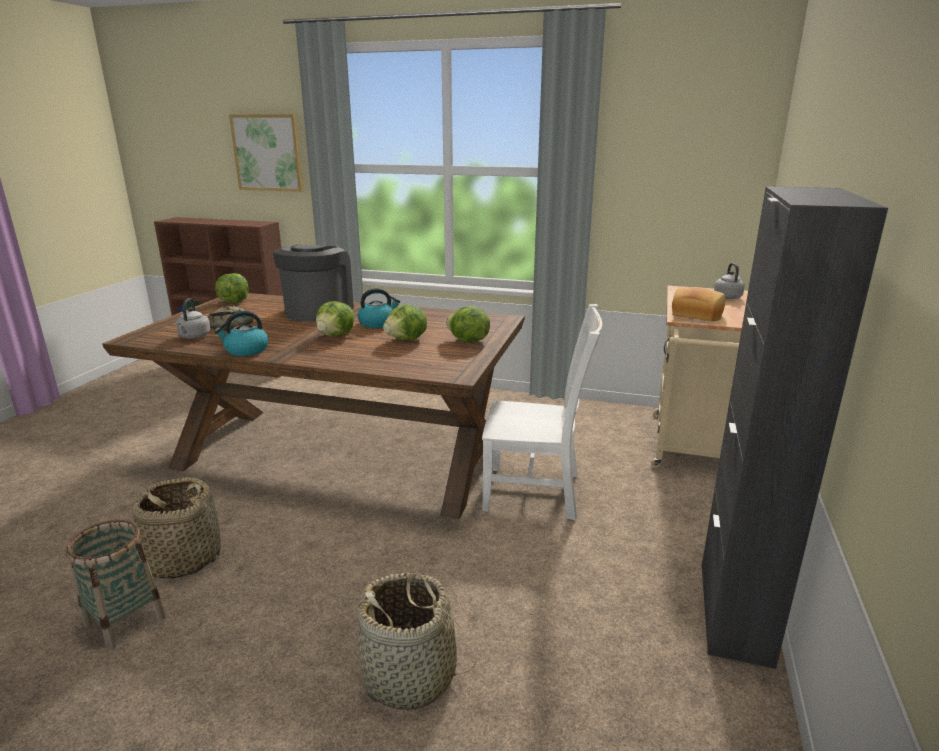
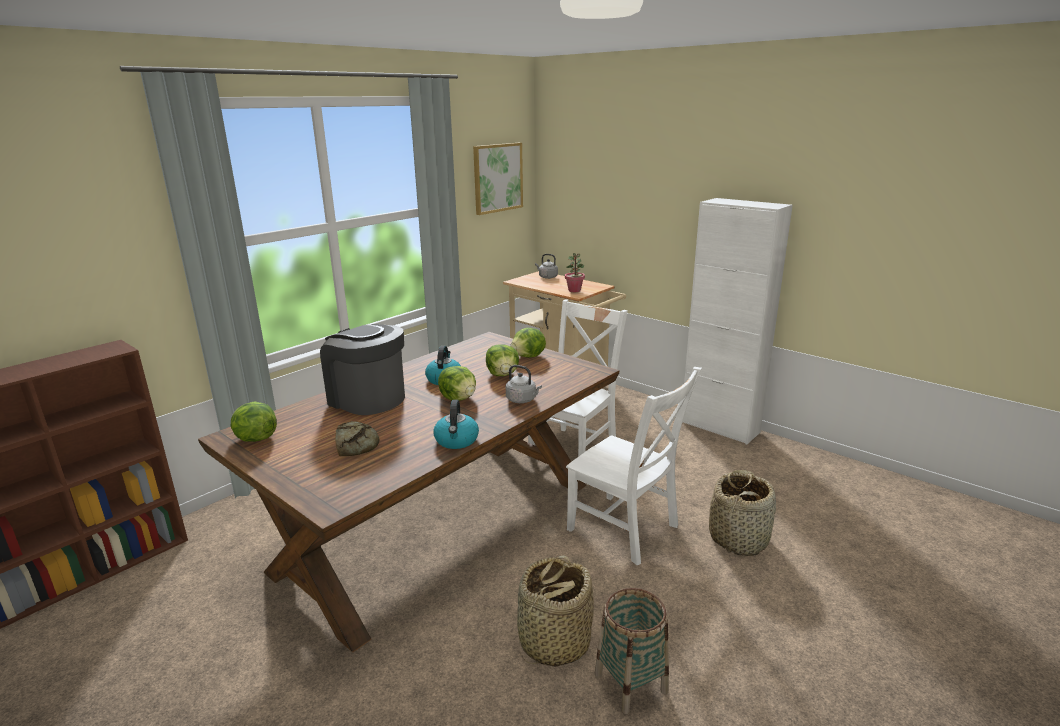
camera: 65 degrees left, 0 degrees up
grey kettle [176,298,211,339] -> grey kettle moved to [506,365,542,403]
picture [229,114,304,192] -> picture moved to [473,143,523,215]
bread [672,287,725,322] -> potted plant [565,253,585,292]
black cabinet [702,186,888,669] -> white cabinet [682,198,793,445]
none -> white chair [566,367,702,565]

